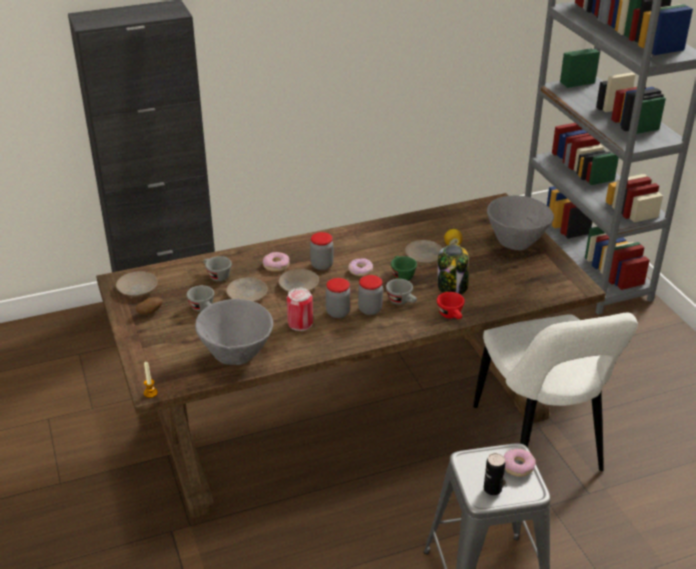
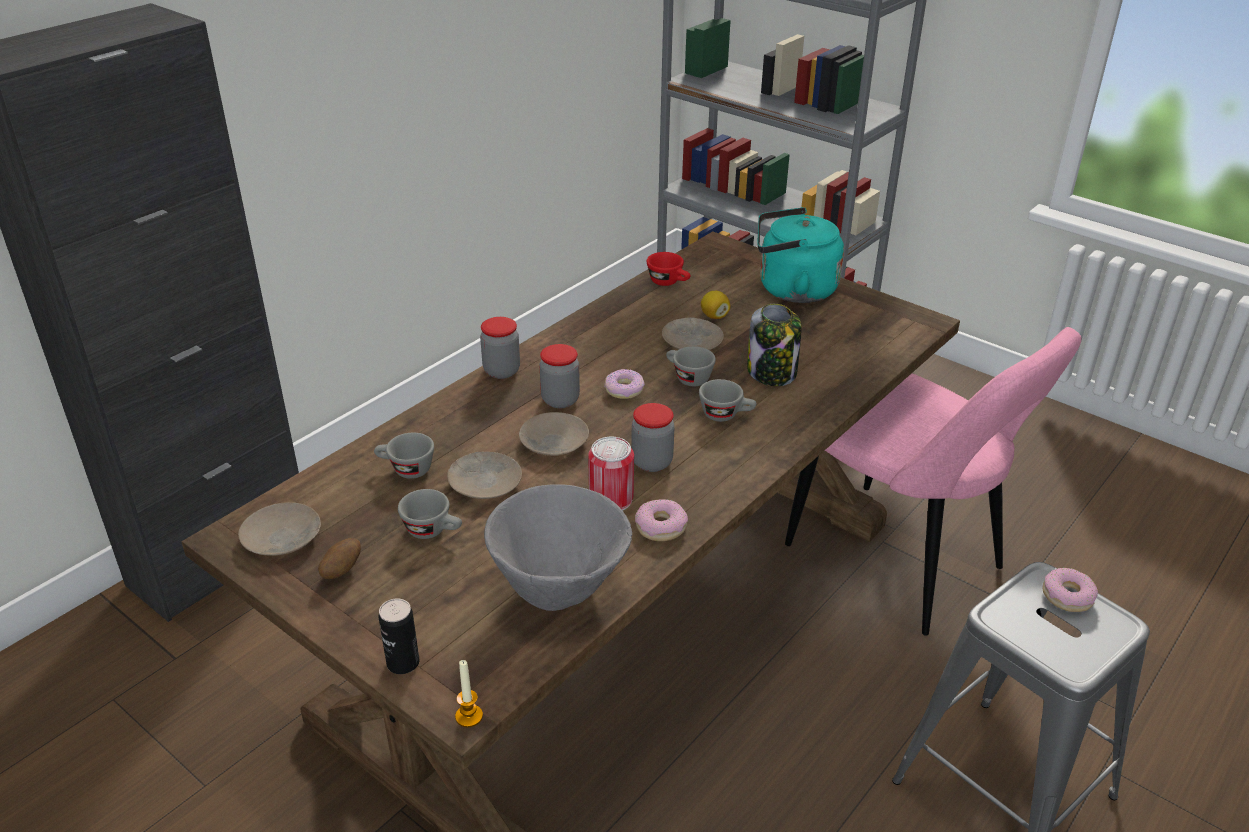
camera: 30 degrees left, 0 degrees up
donut [263,252,290,272] -> donut moved to [635,499,688,541]
jar [358,275,383,315] -> jar moved to [480,317,520,379]
green cup [391,256,417,281] -> grey cup [666,346,716,386]
red cup [437,292,465,319] -> red cup moved to [647,252,690,286]
white chair [473,313,638,471] -> pink chair [785,327,1082,636]
can [484,453,505,495] -> can moved to [378,598,419,674]
grey bowl [487,196,554,250] -> turquoise kettle [757,207,844,303]

